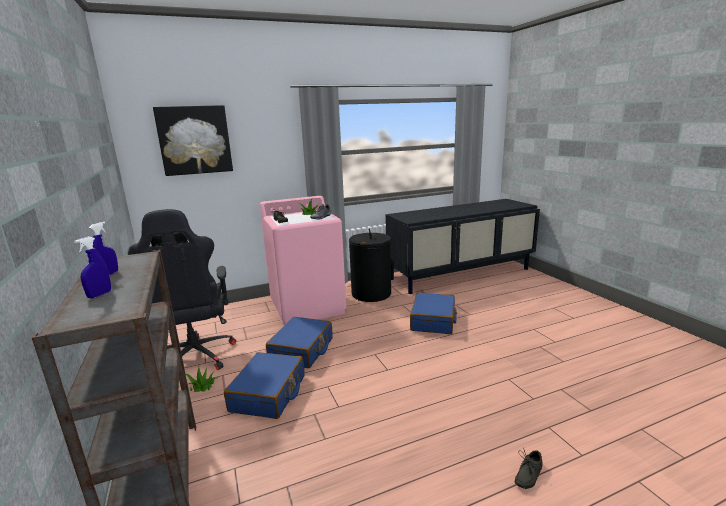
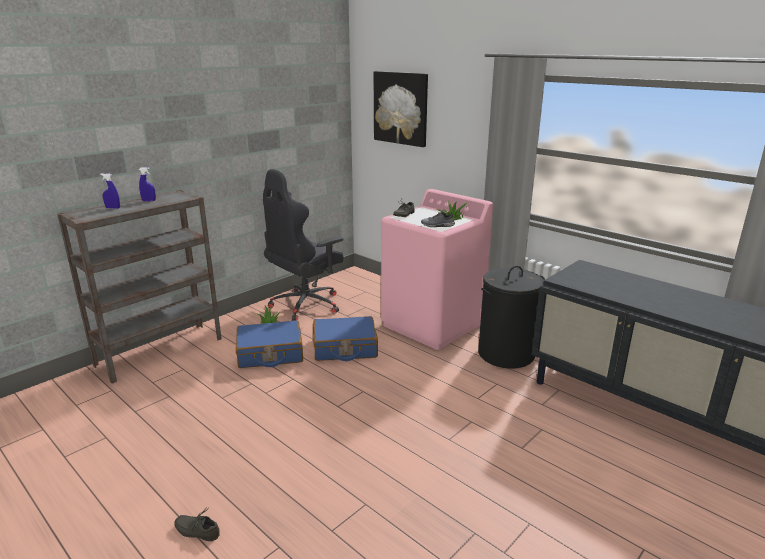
camera: 65 degrees right, 5 degrees up
blue suitcase [410,293,457,334] -> none

